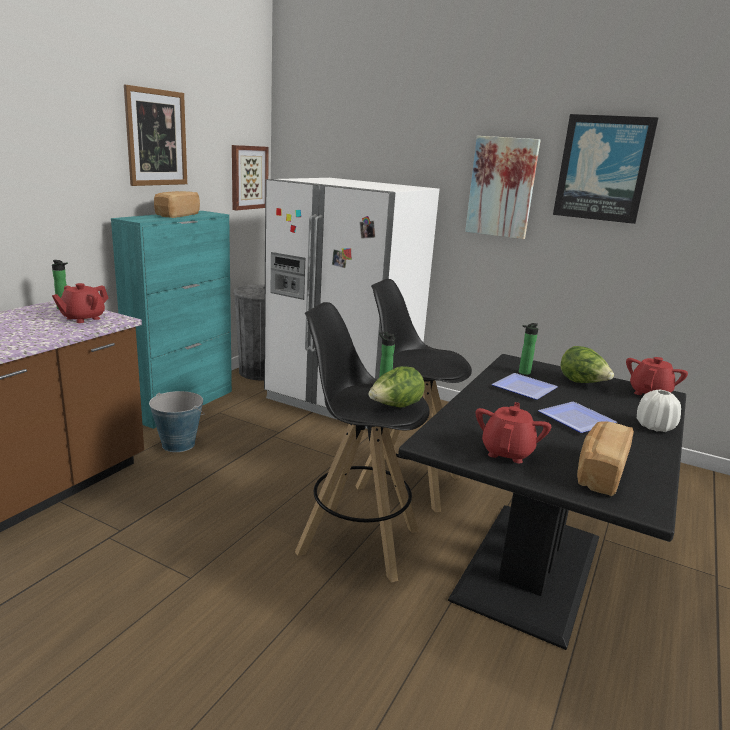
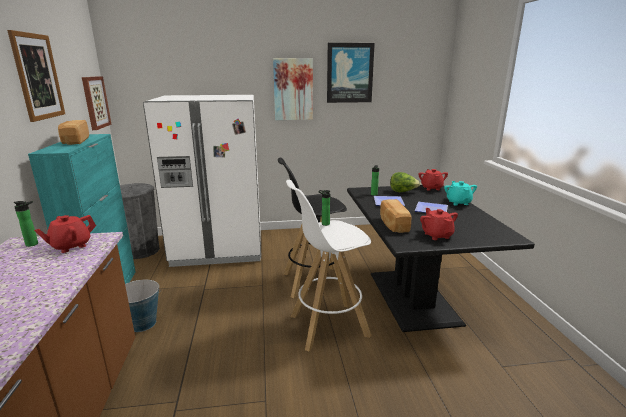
camera: 35 degrees left, 0 degrees up
red teapot [52,283,109,323] -> red teapot turned 45 degrees clockwise [34,215,96,253]
black stool [295,302,430,582] -> white stool [286,180,371,351]
lettuce [369,366,425,408] -> none
bread [577,421,634,497] -> bread moved to [380,199,411,233]
white vase [637,390,681,432] -> turquoise teapot [444,181,477,206]

